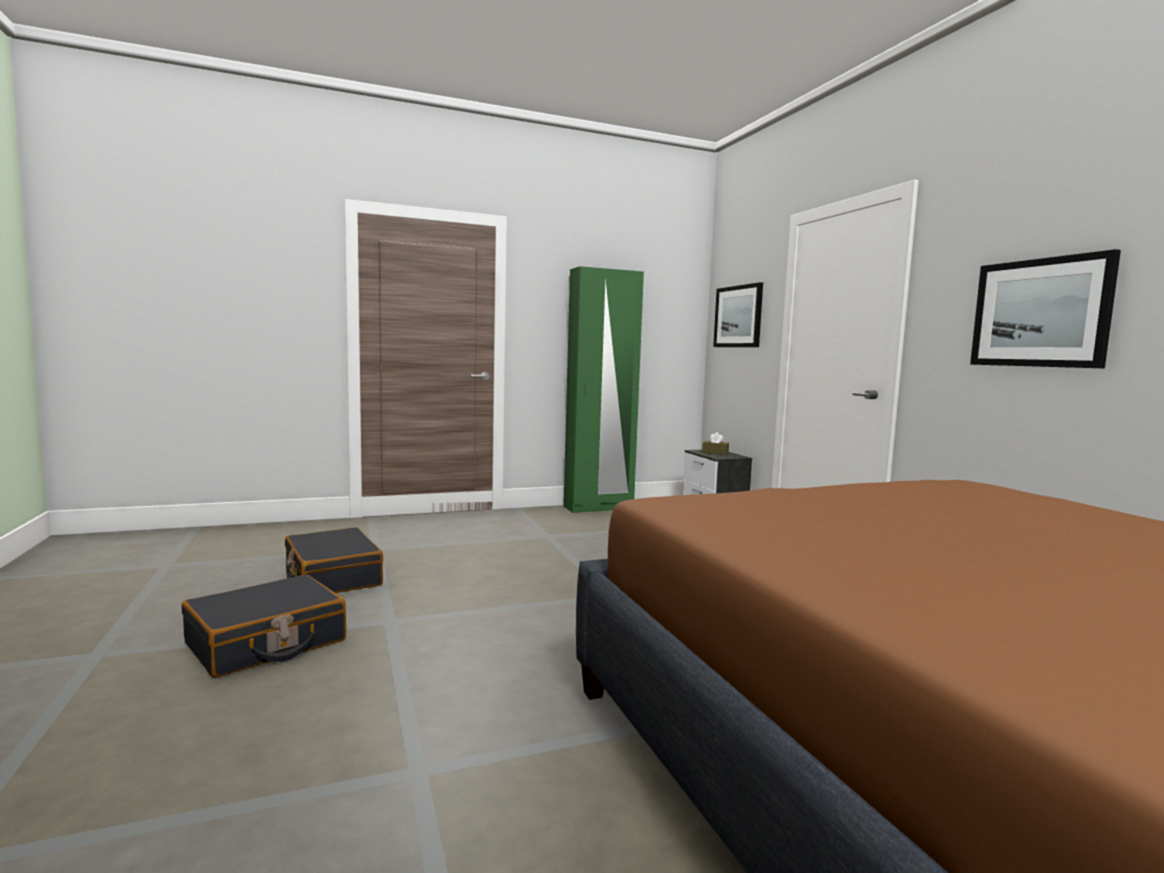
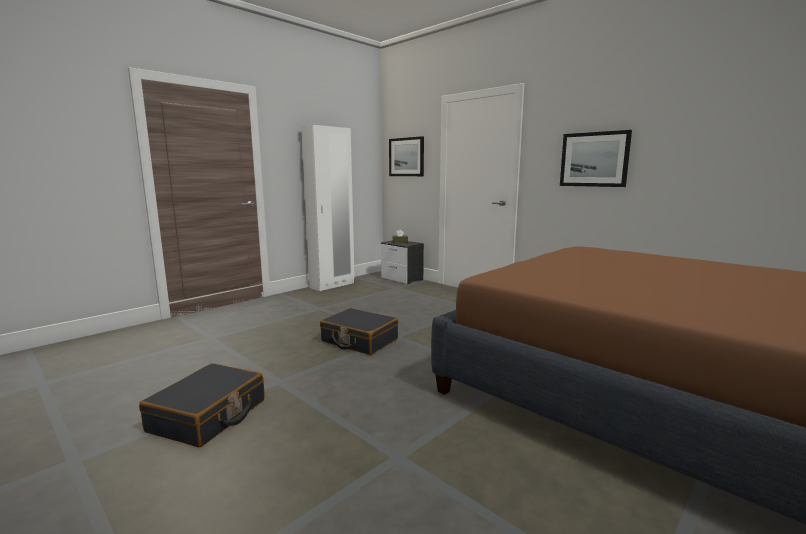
camera: 25 degrees left, 5 degrees up
black suitcase [285,527,383,593] -> black suitcase moved to [320,308,398,355]
green wardrobe [564,266,644,513] -> white wardrobe [301,125,355,291]

